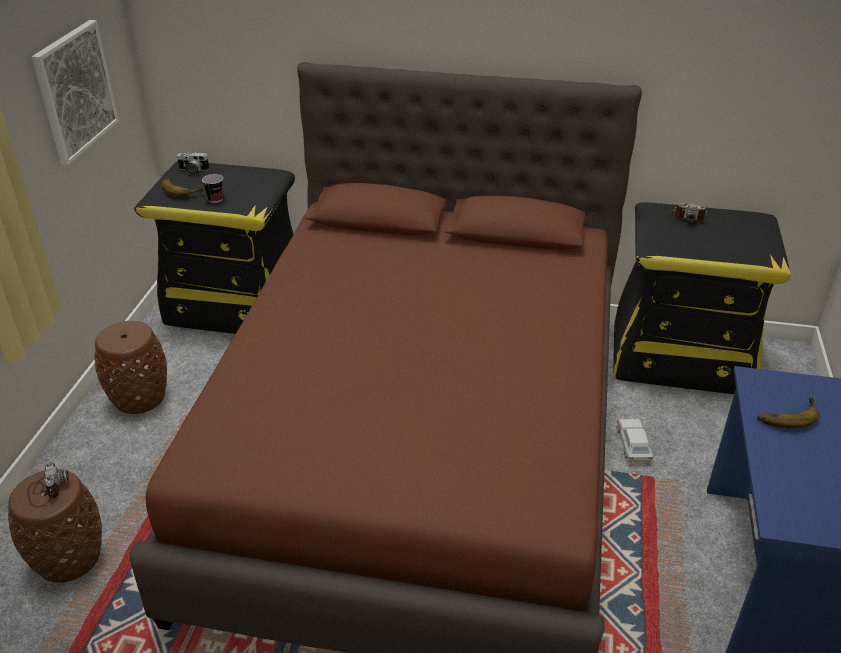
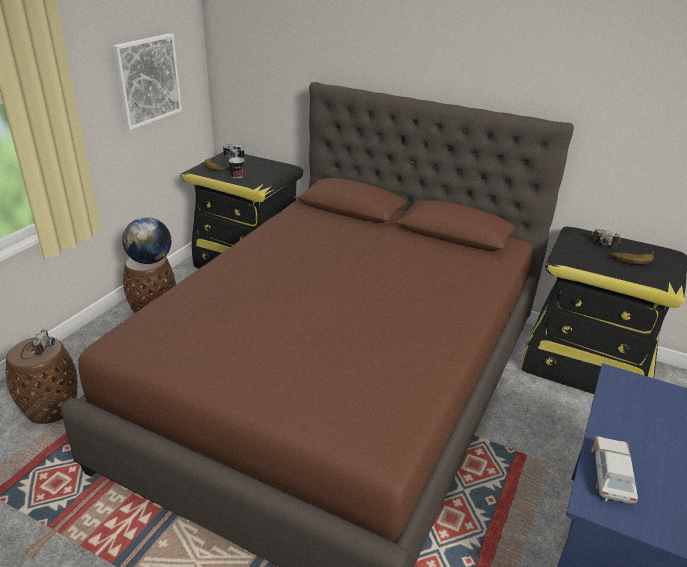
camera: 15 degrees right, 5 degrees down
toy car [616,419,653,464] -> toy car moved to [591,436,638,504]
banana [757,397,819,429] -> banana moved to [609,251,655,265]
none -> globe [122,217,171,264]

